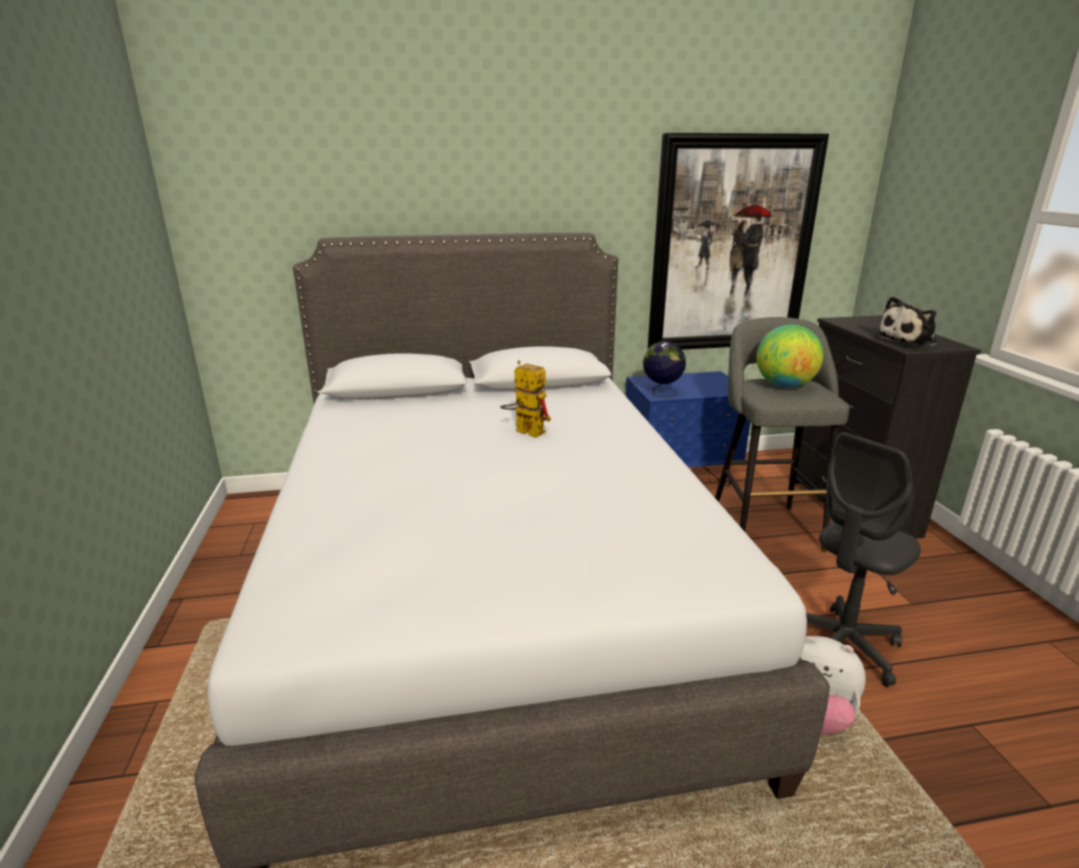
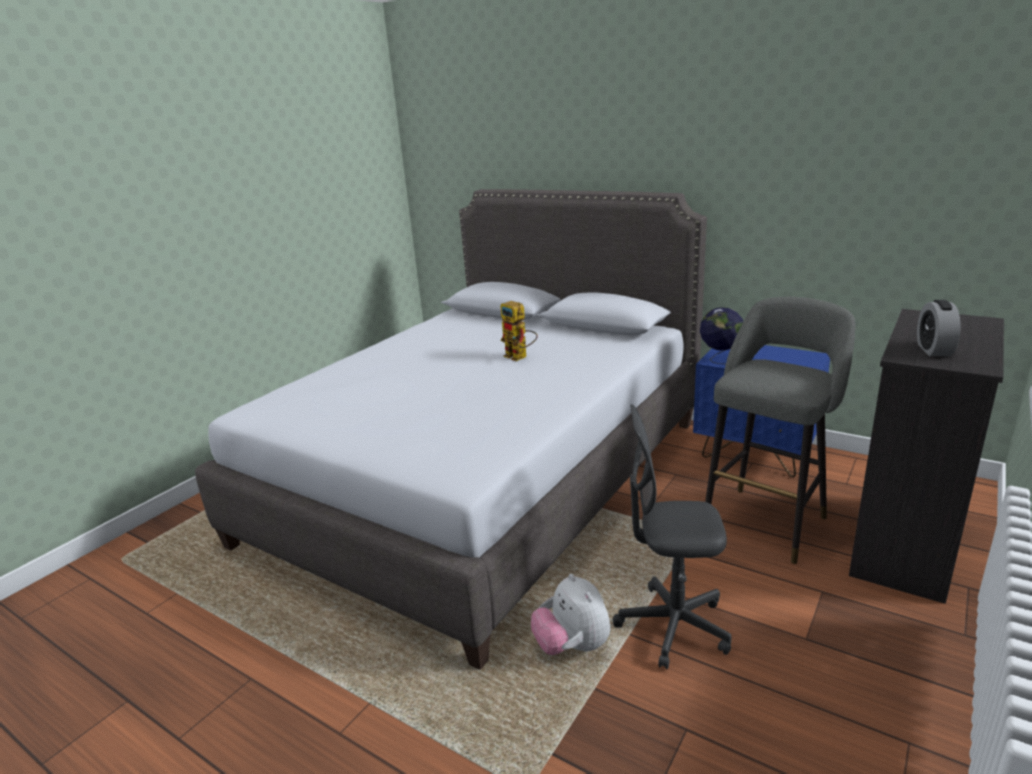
camera: 45 degrees right, 0 degrees up
toy robot [500,360,551,438] -> toy robot turned 150 degrees clockwise [500,301,538,361]
picture [648,133,829,350] -> none
globe [756,325,824,388] -> none
plush toy [874,297,939,347] -> alarm clock [917,300,961,356]

